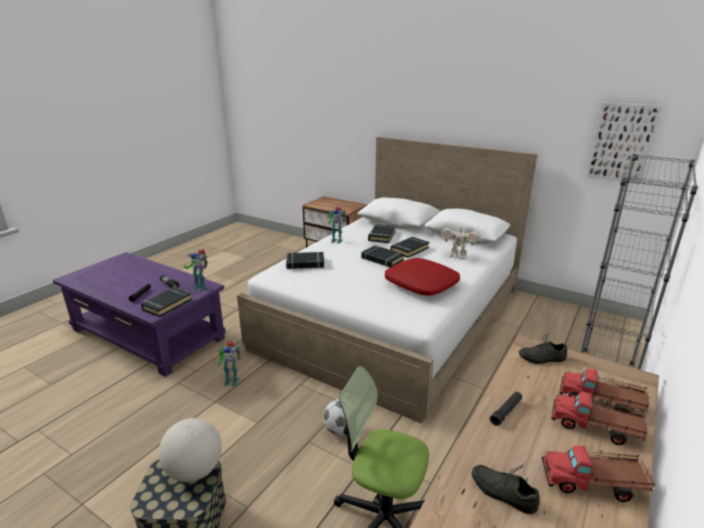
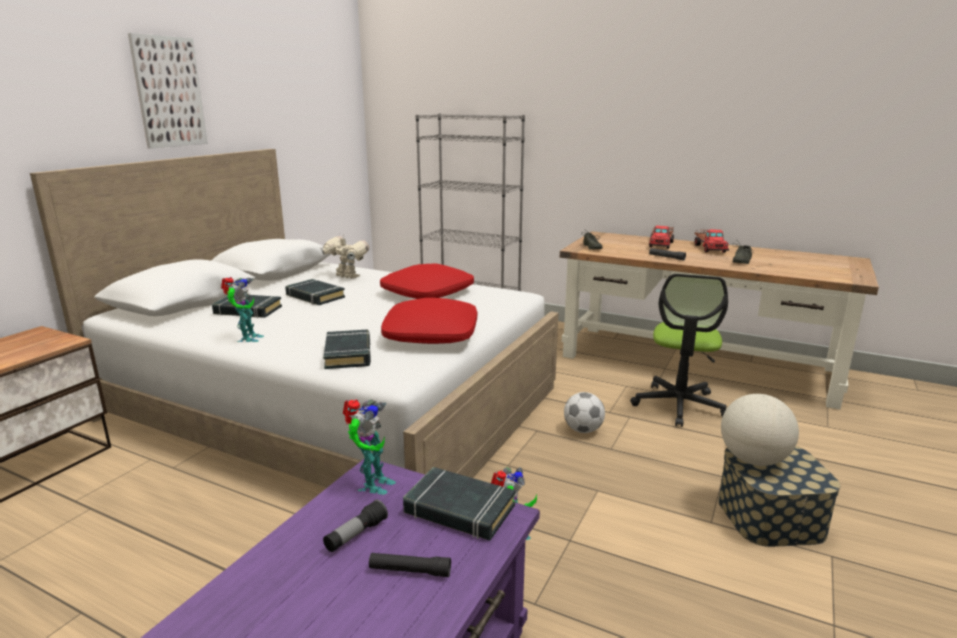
camera: 95 degrees left, 5 degrees down
black book [361,245,404,267] -> none
toy robot [441,224,480,259] -> toy robot turned 75 degrees counterclockwise [320,235,369,279]
toy truck [559,368,650,414] -> none
picture [587,103,661,184] -> picture moved to [128,33,208,149]
none -> red pillow [381,298,477,344]

